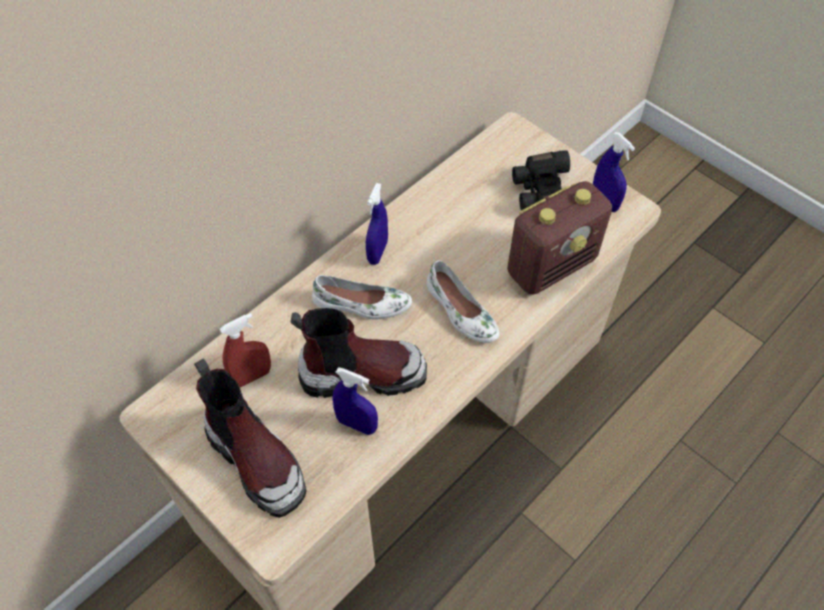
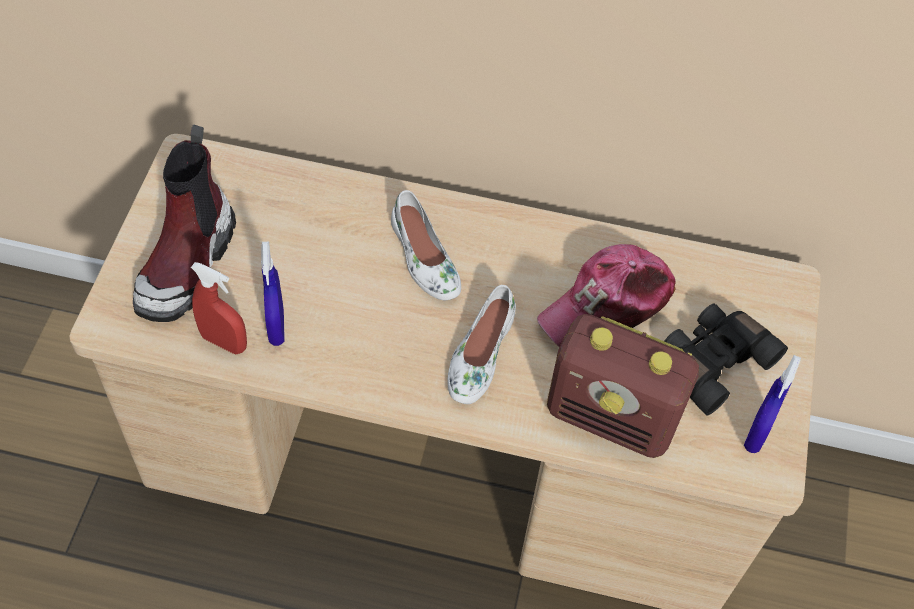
camera: 55 degrees right, 0 degrees up
red spray bottle [220,313,271,387] -> red spray bottle moved to [191,262,247,354]
boot [291,308,427,398] -> none
blue spray bottle [366,183,388,265] -> none
none -> cap [537,244,676,347]

